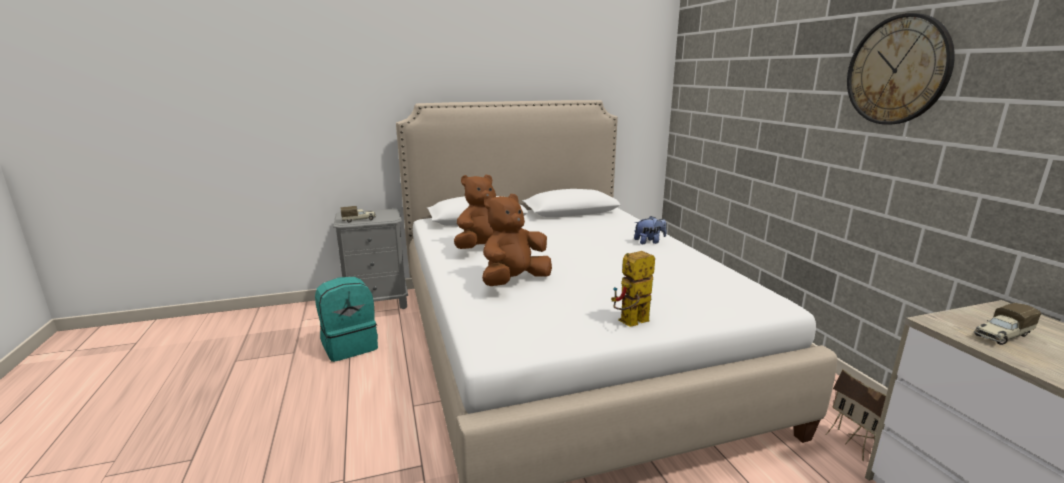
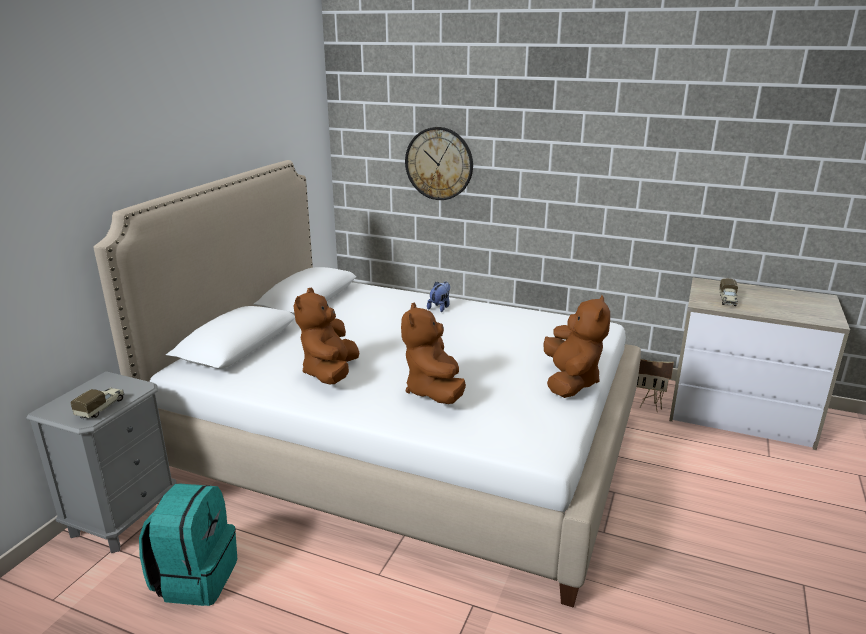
camera: 50 degrees left, 5 degrees up
toy robot [611,251,655,327] -> brown plush toy [543,295,610,398]
wall clock [847,13,955,125] -> wall clock moved to [405,127,473,200]

